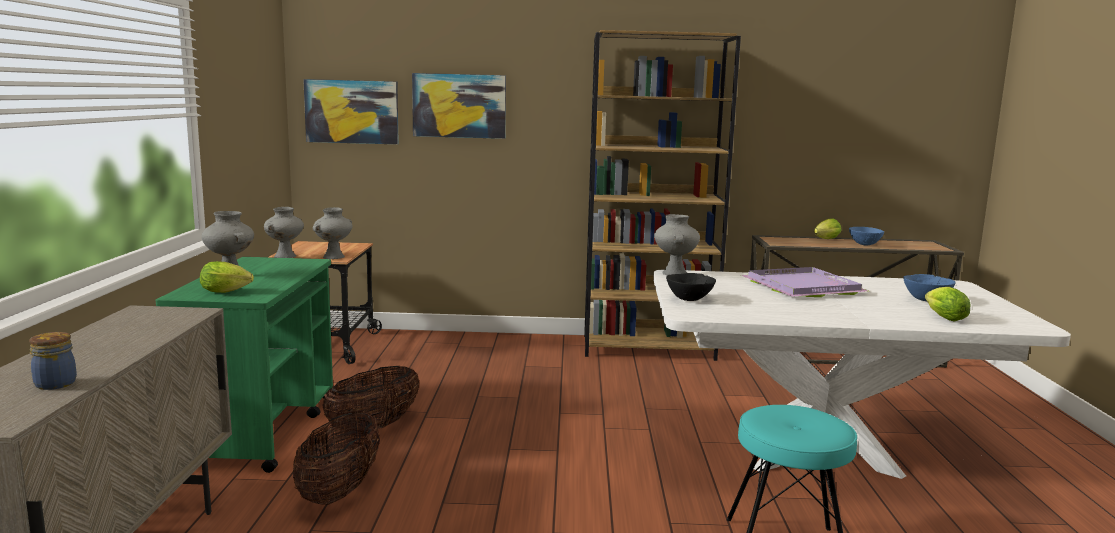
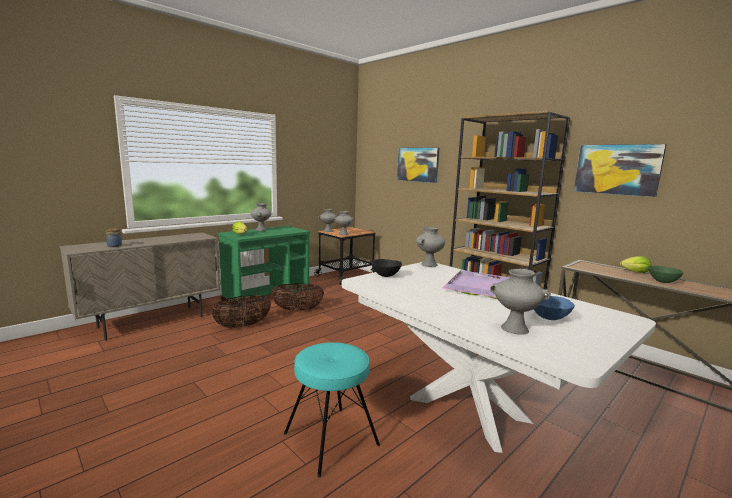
camera: 45 degrees right, 0 degrees up
picture [303,79,399,144] -> picture moved to [574,144,666,197]
blue bowl [849,227,884,246] -> green bowl [648,266,684,283]
lettuce [925,287,971,321] -> grey vase [490,269,551,335]

